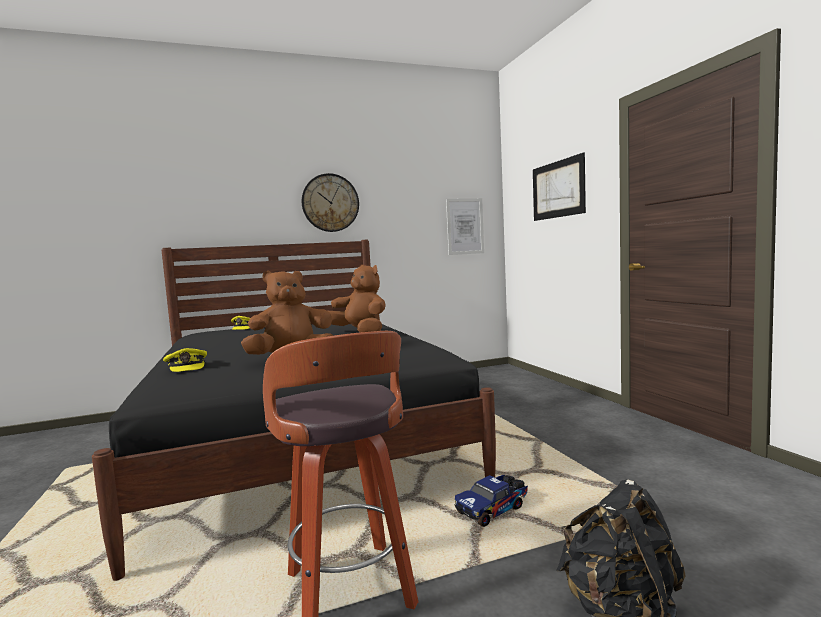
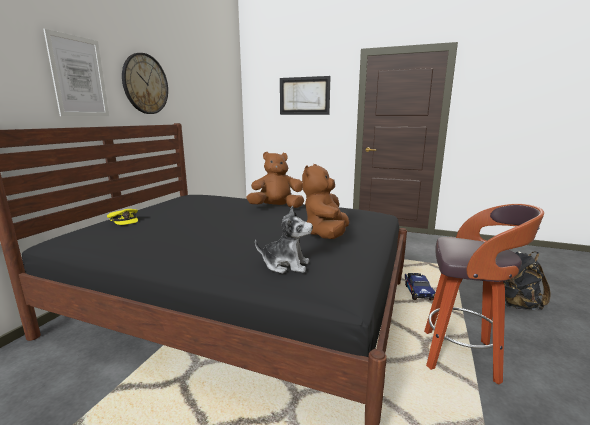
camera: 50 degrees left, 10 degrees up
yellow cap [163,348,207,372] -> plush toy [255,206,313,273]
picture [446,198,484,255] -> picture moved to [43,29,109,116]

